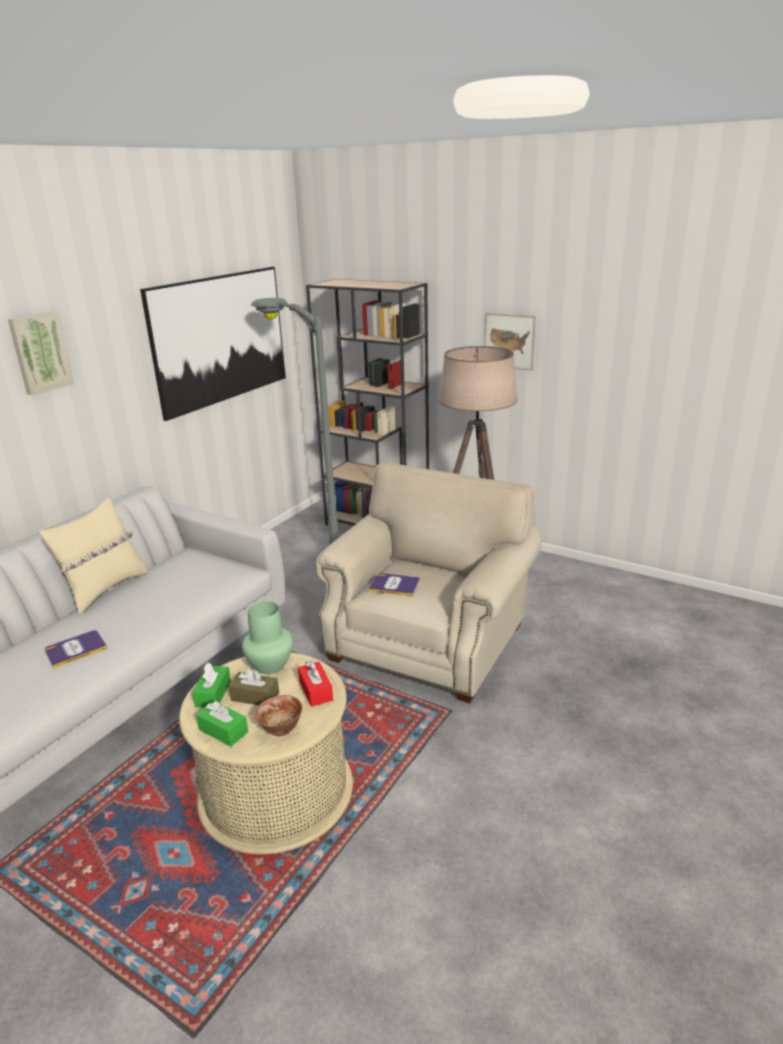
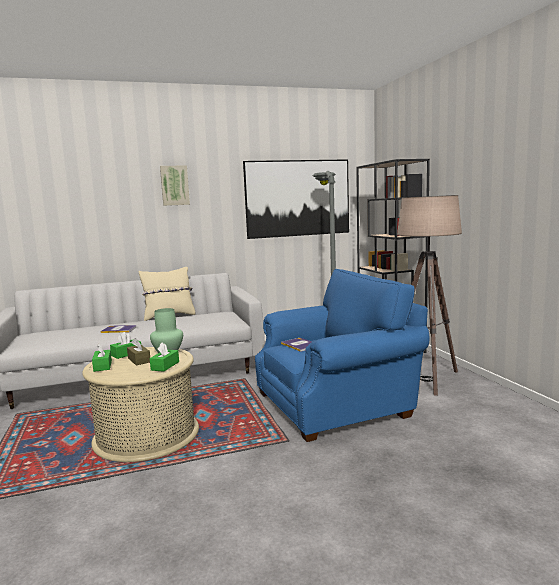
camera: 40 degrees right, 15 degrees down
bowl [255,695,302,736] -> none
red tissue box [298,661,333,707] -> green tissue box [150,342,179,372]
beige armchair [316,463,542,703] -> blue armchair [255,269,429,442]
picture [484,313,536,371] -> none

